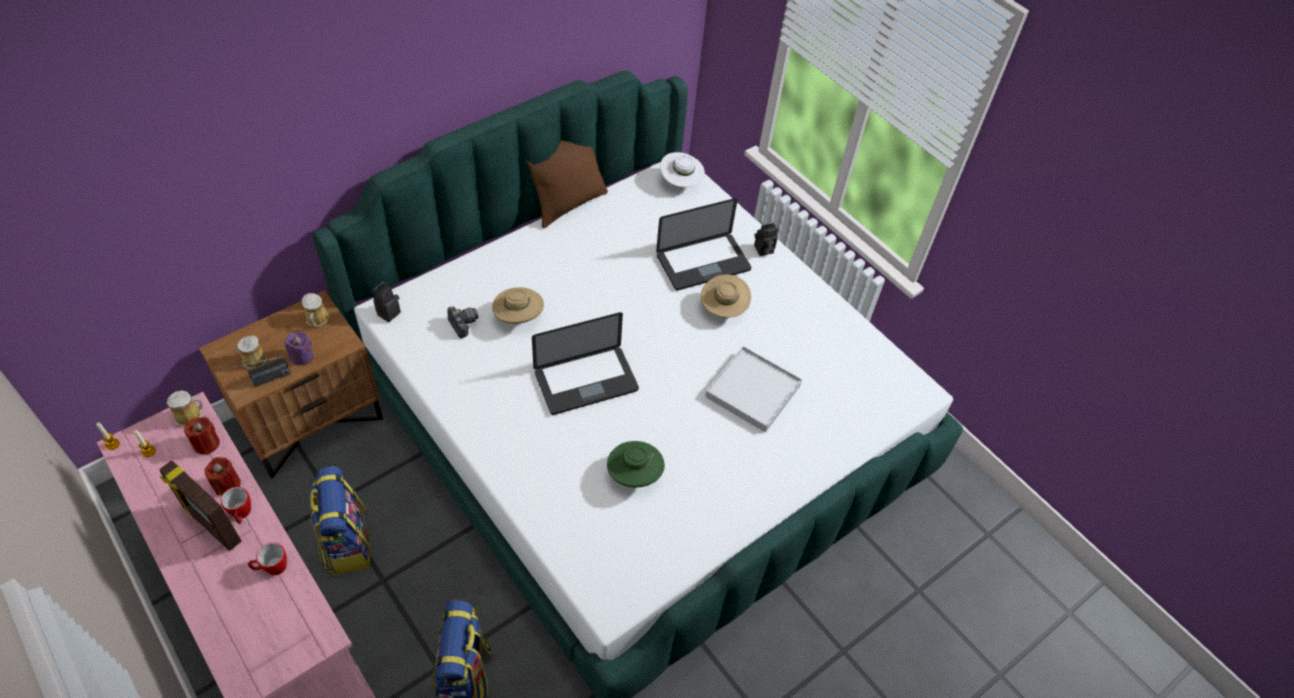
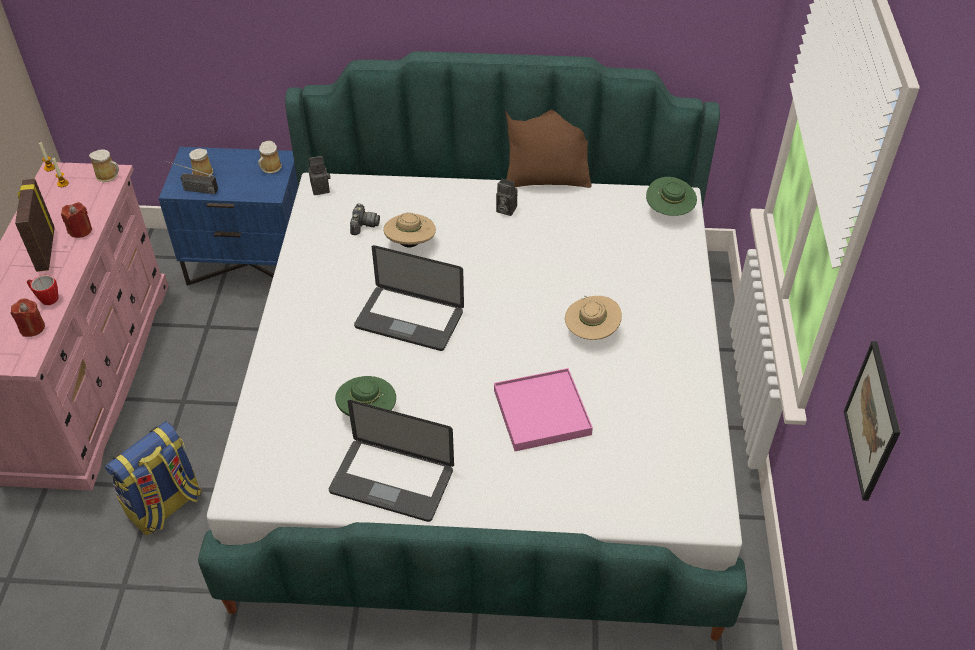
camera: 45 degrees right, 5 degrees down
red candle [184,417,220,455] -> red candle moved to [11,299,45,337]
brown nightstand [199,290,383,479] -> blue nightstand [159,147,298,286]
mug [221,487,251,524] -> none
purple candle [285,331,314,365] -> none
backpack [309,466,370,575] -> none
laptop [656,198,751,290] -> laptop moved to [329,400,454,522]
white hat [660,152,705,187] -> green hat [646,177,697,216]
white tray [705,346,802,433] -> pink tray [494,368,593,451]
camera [754,223,778,256] -> camera moved to [496,179,517,216]
none -> picture [844,341,901,501]

